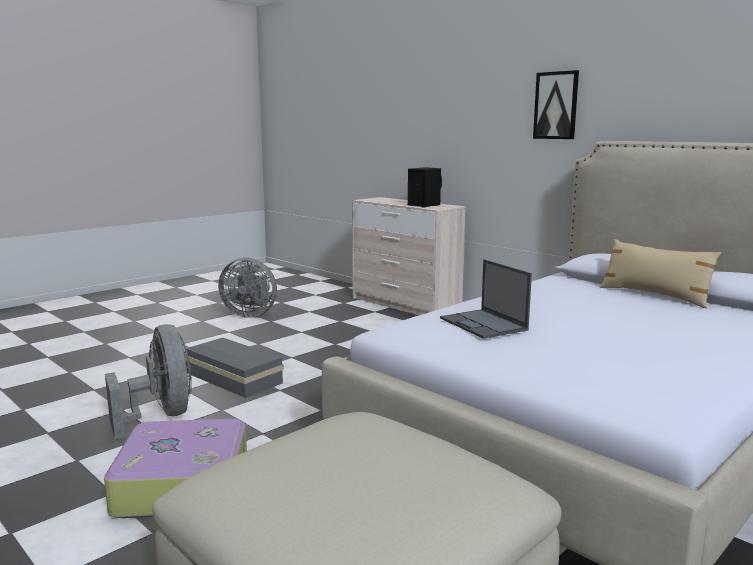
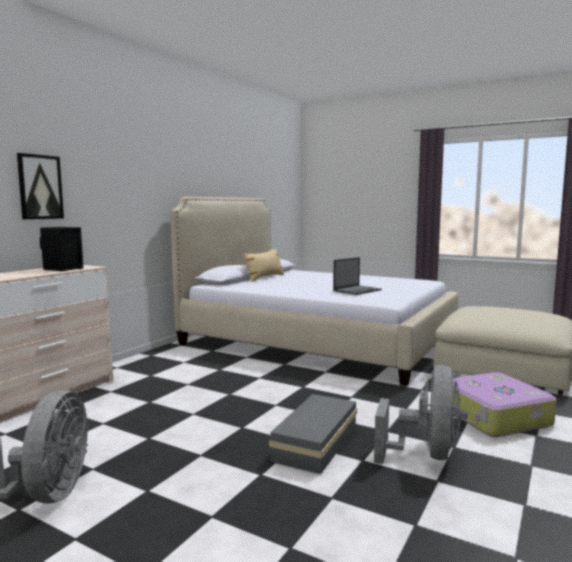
camera: 105 degrees left, 5 degrees down
grey fan [105,324,192,439] -> grey fan turned 150 degrees clockwise [374,365,462,464]
picture [533,70,579,139] -> picture moved to [17,153,64,219]

